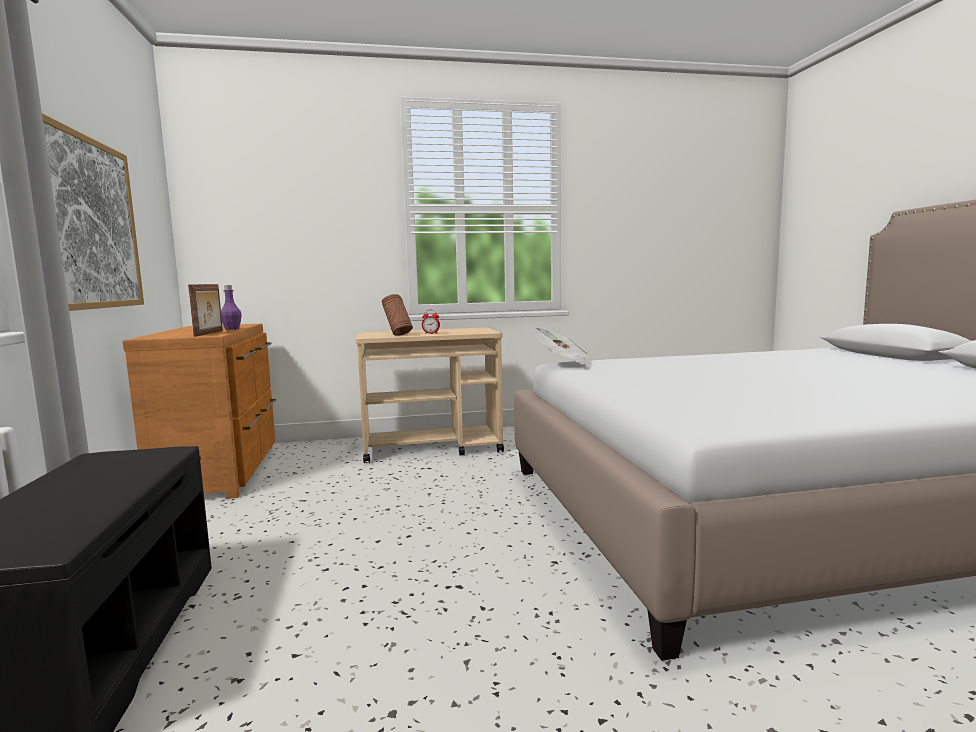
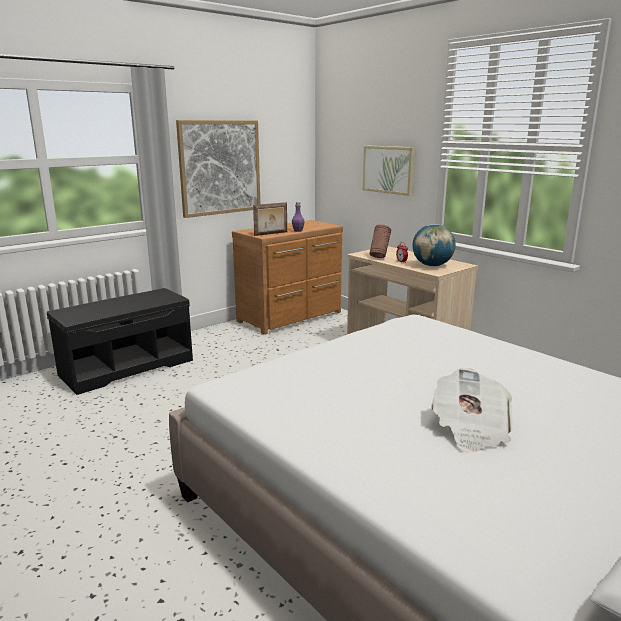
camera: 60 degrees right, 10 degrees up
newspaper [535,328,593,366] -> newspaper moved to [431,368,513,453]
none -> picture [363,145,414,196]
none -> globe [412,224,456,266]

